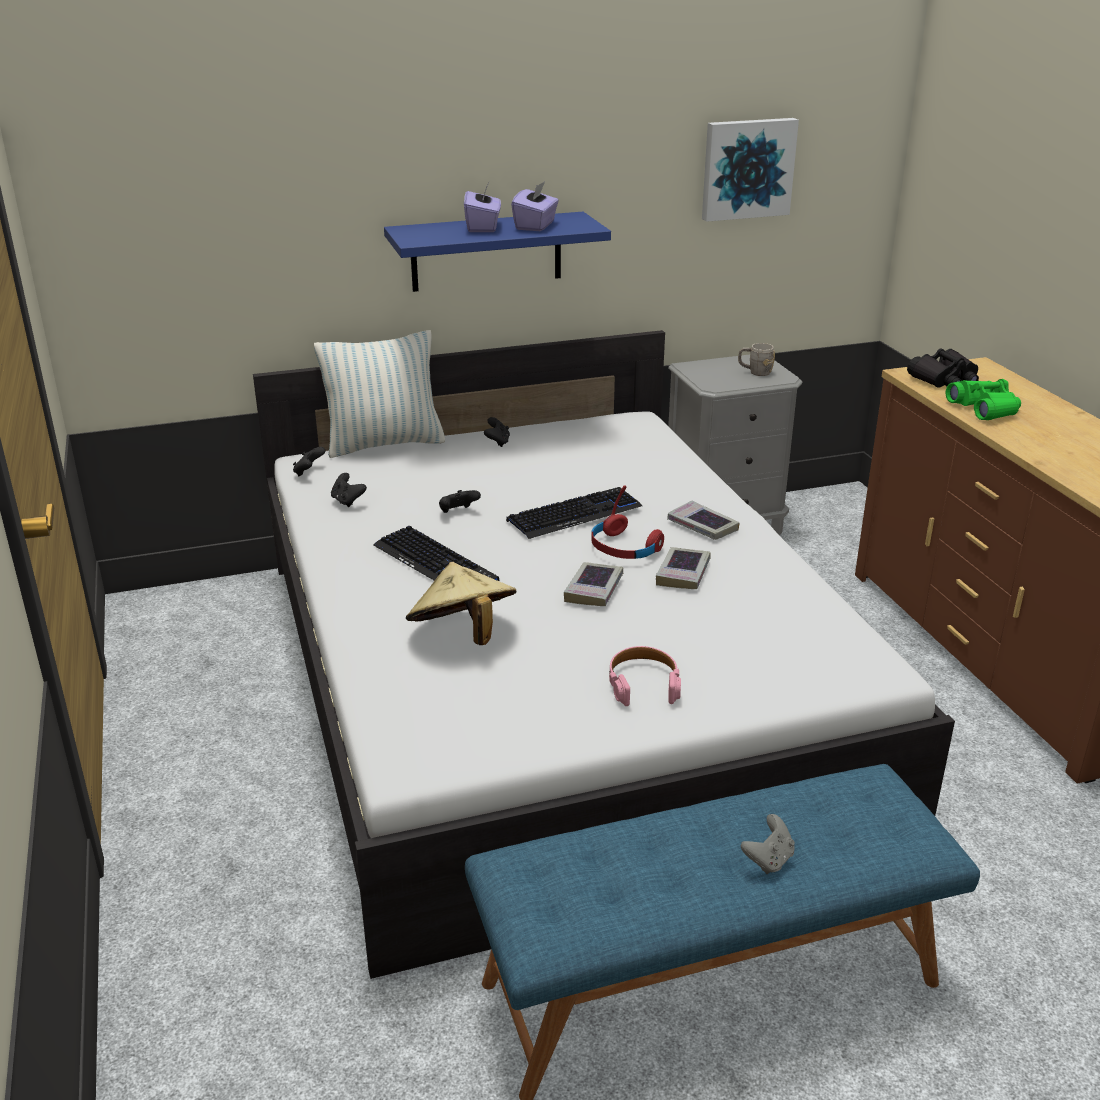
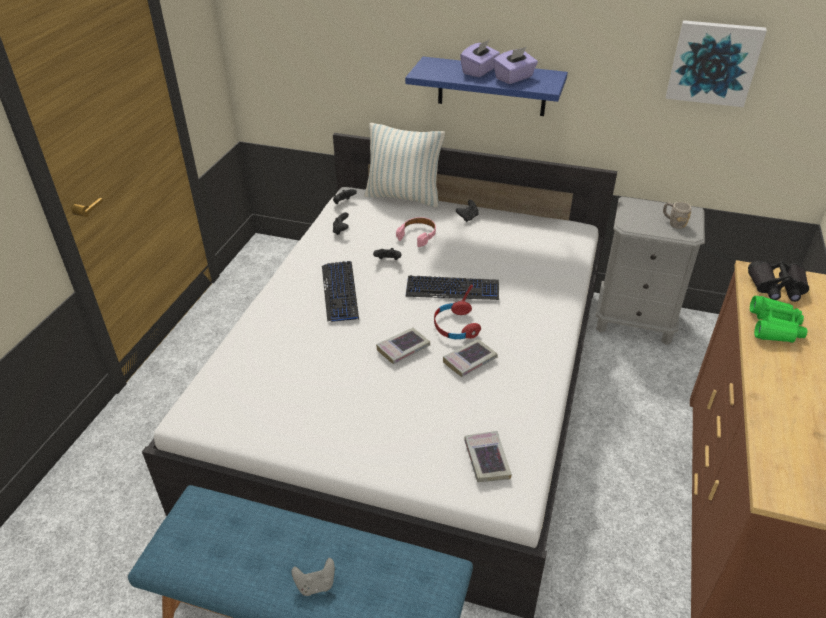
camera: 35 degrees right, 10 degrees up
beige hat [406,562,517,645] -> none
pink headphones [609,646,681,706] -> pink headphones moved to [396,217,436,247]
book [667,500,740,540] -> book moved to [464,431,512,482]

